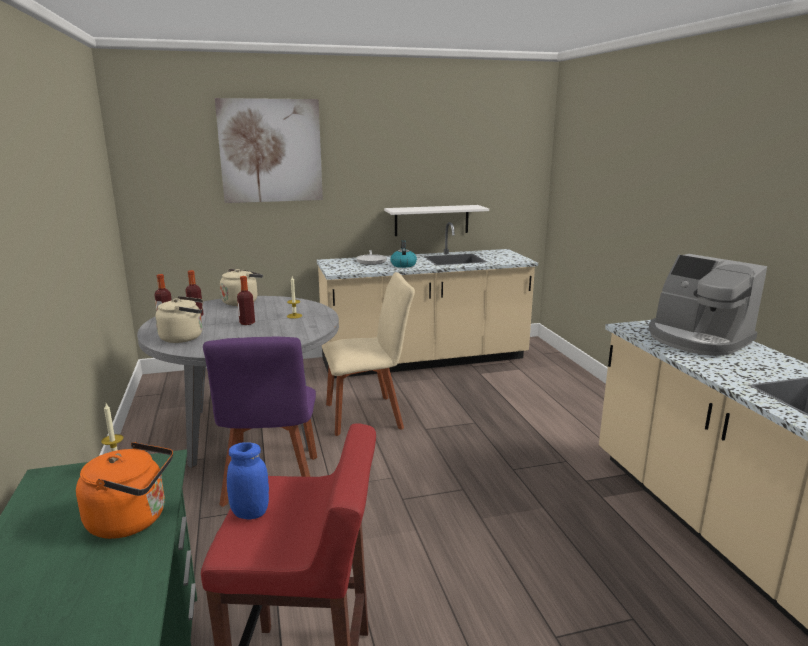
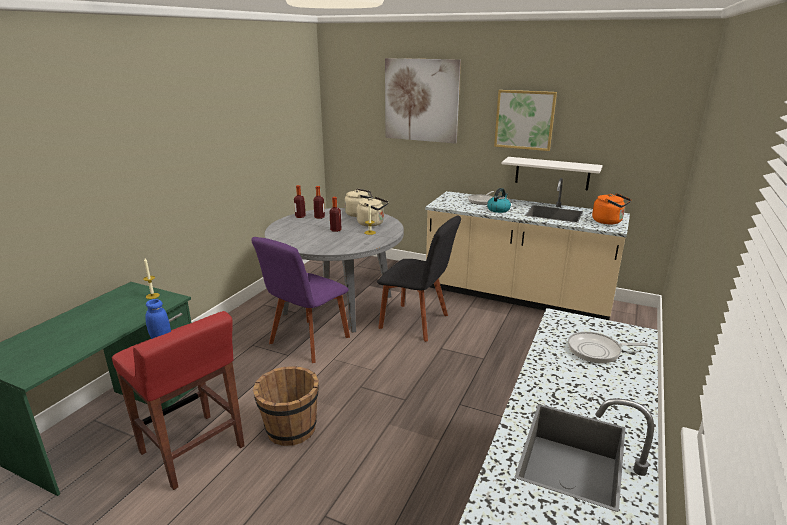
camera: 40 degrees right, 5 degrees up
orange kettle [76,442,173,539] -> orange kettle moved to [592,193,631,224]
beige kettle [155,296,203,343] -> beige kettle moved to [356,197,389,227]
beige chair [323,272,415,436] -> black chair [377,216,461,342]
coffee machine [649,254,767,356] -> frying pan [568,332,648,363]
none -> brown bucket [253,366,319,446]
none -> picture [494,90,557,151]

